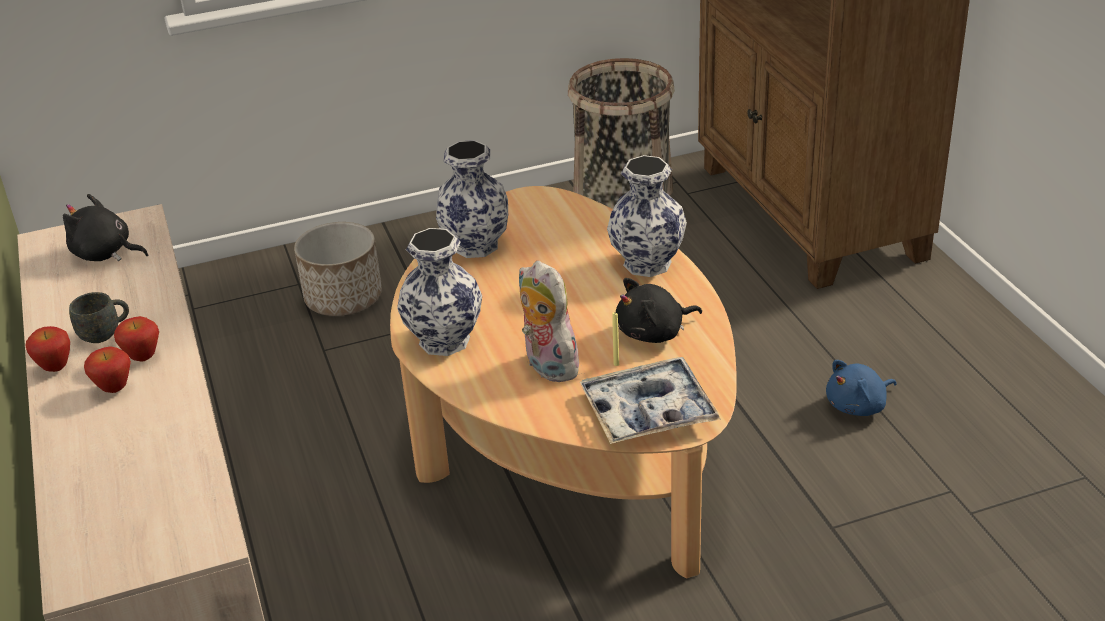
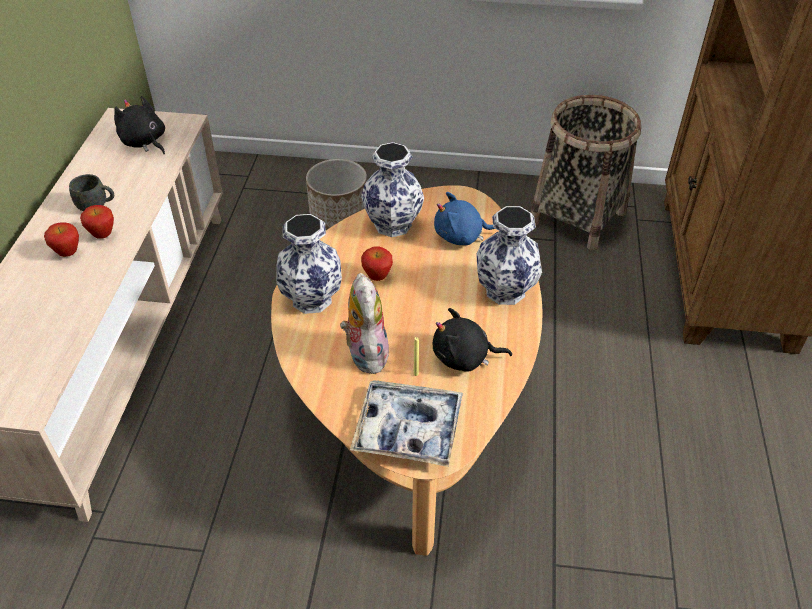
camera: 25 degrees right, 10 degrees up
apple [26,326,70,372] -> apple moved to [361,246,393,281]
blue plush toy [826,360,897,416] -> blue plush toy moved to [434,192,495,245]

